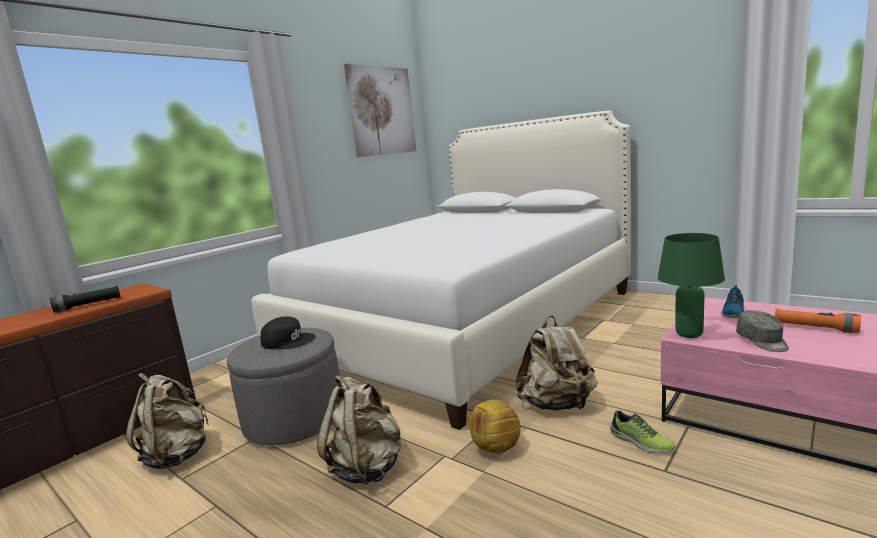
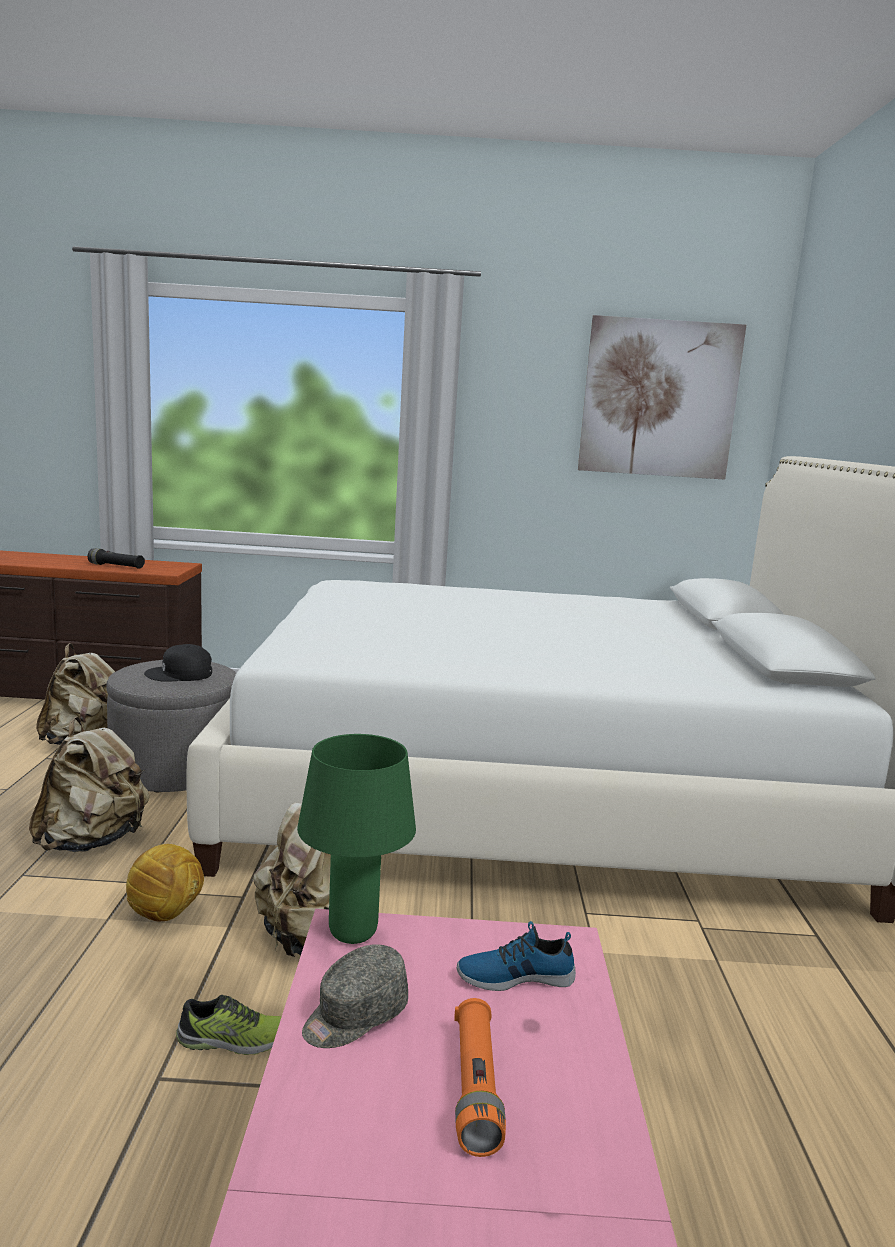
camera: 50 degrees right, 0 degrees up
black cap [260,316,315,349] -> black cap turned 105 degrees clockwise [144,644,212,682]
shoe [610,411,675,454] -> shoe turned 105 degrees counterclockwise [176,995,282,1055]

